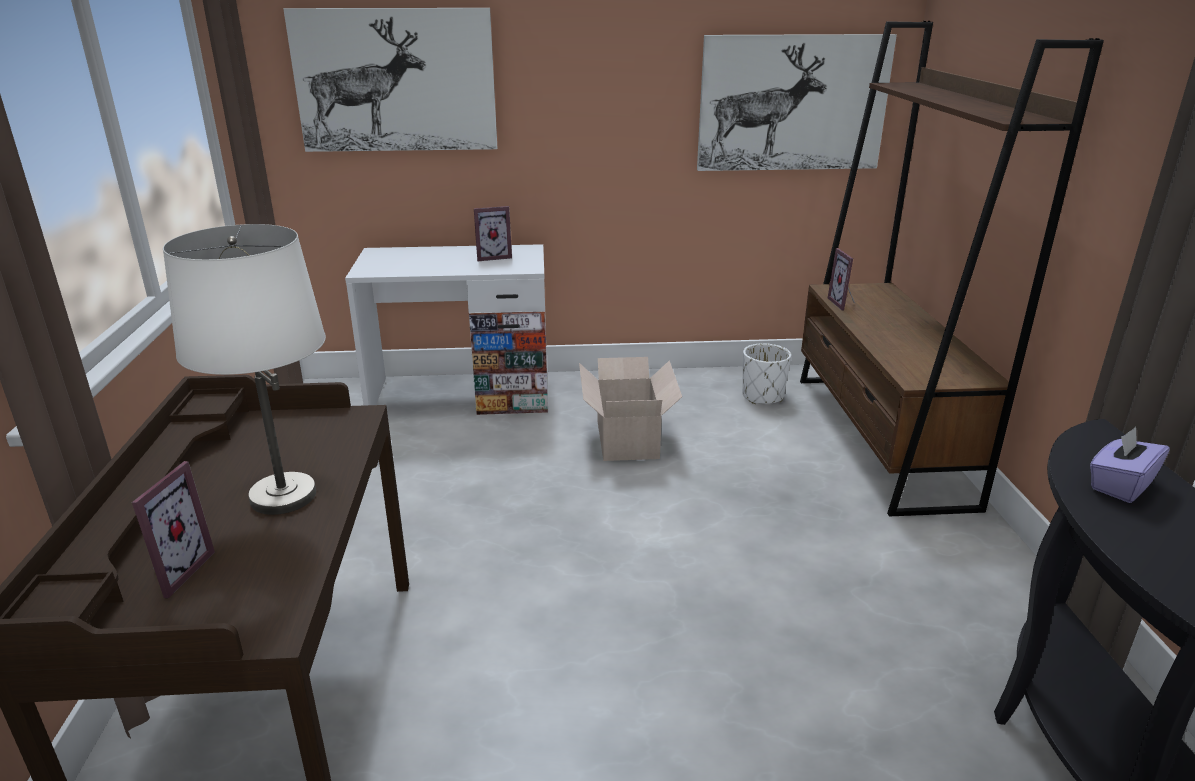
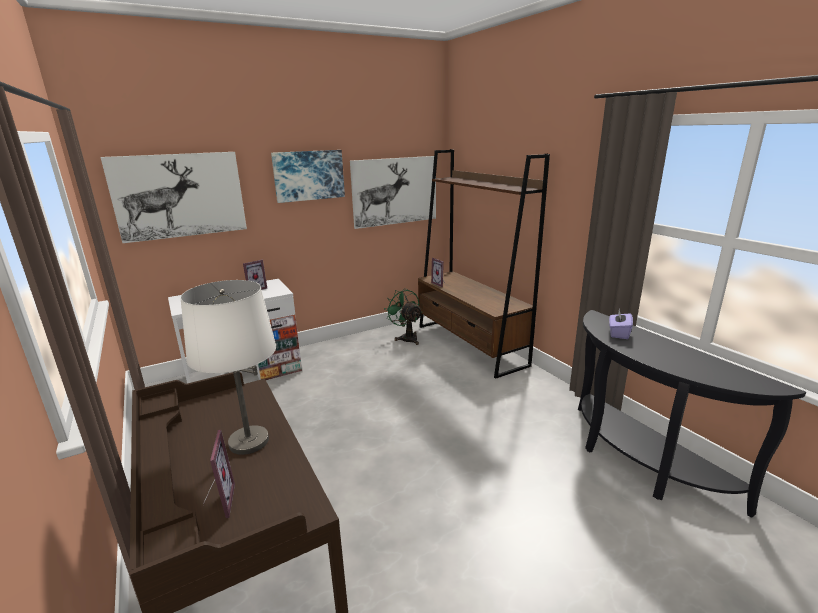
camera: 25 degrees left, 5 degrees down
cardboard box [579,357,682,461] -> none
white planter [742,343,791,404] -> green fan [384,289,422,345]
none -> picture [271,150,345,203]

